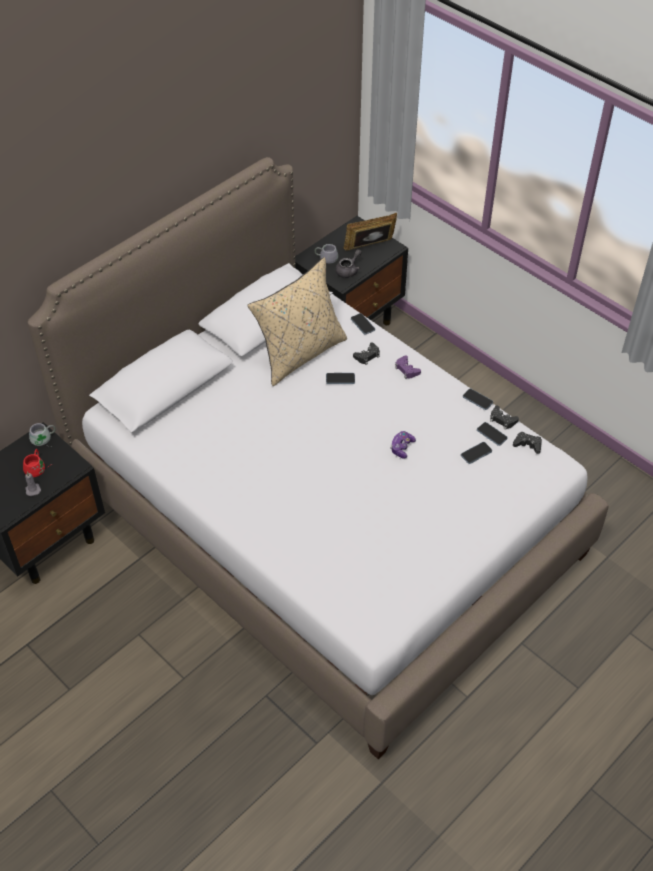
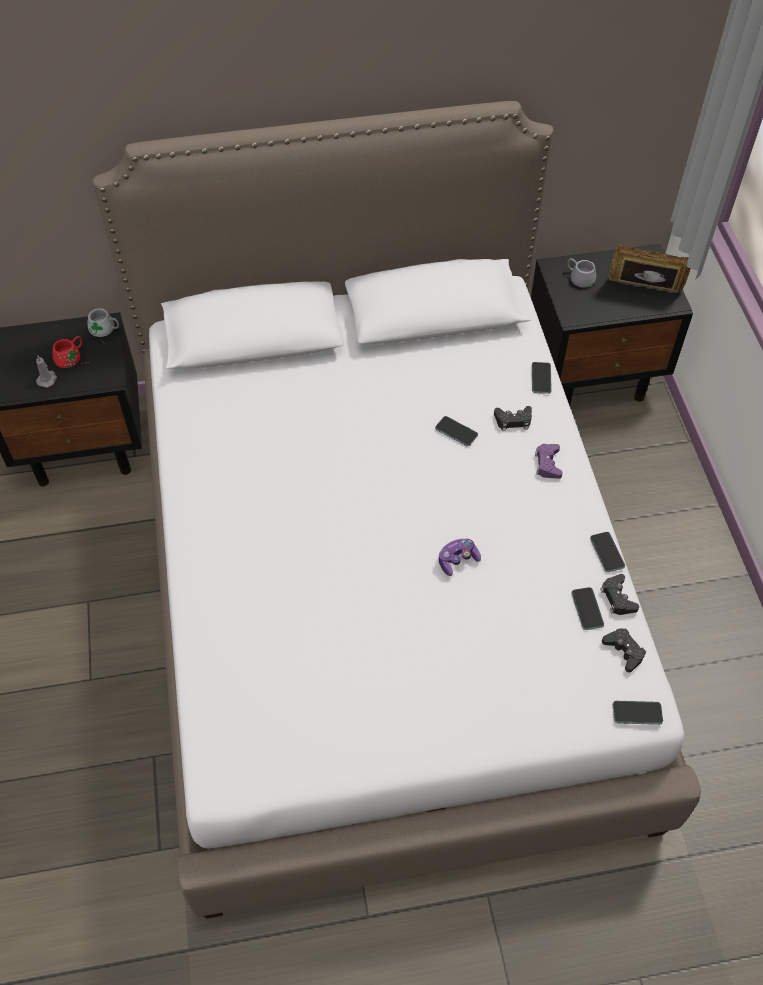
camera: 35 degrees right, 5 degrees up
beige pillow [247,257,347,386] -> none
grey teapot [335,249,362,278] -> none
phone [461,442,492,464] -> phone moved to [613,701,663,725]

